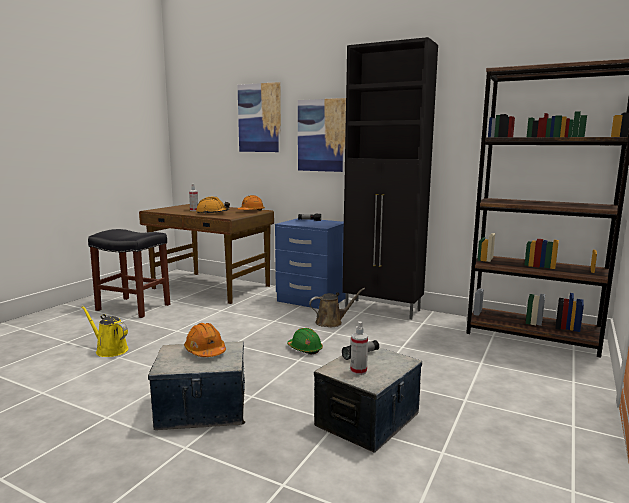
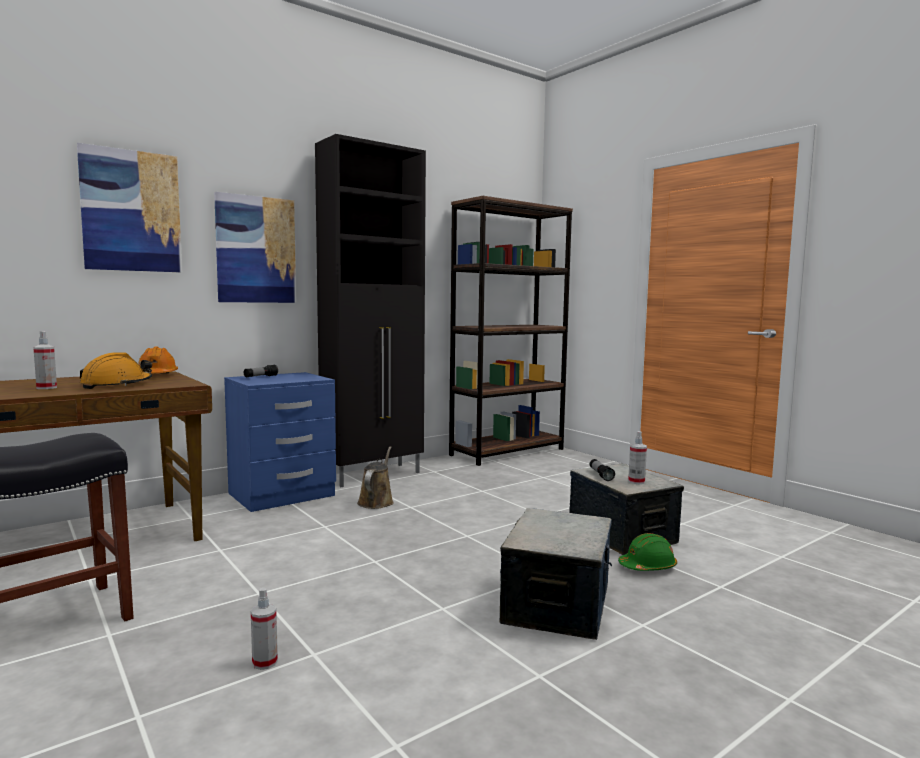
camera: 65 degrees left, 5 degrees down
yellow watering can [81,306,128,357] -> spray bottle [251,588,278,670]
orange hard hat [184,323,226,357] -> none
green hard hat [287,328,323,354] -> green hard hat moved to [618,533,677,571]

